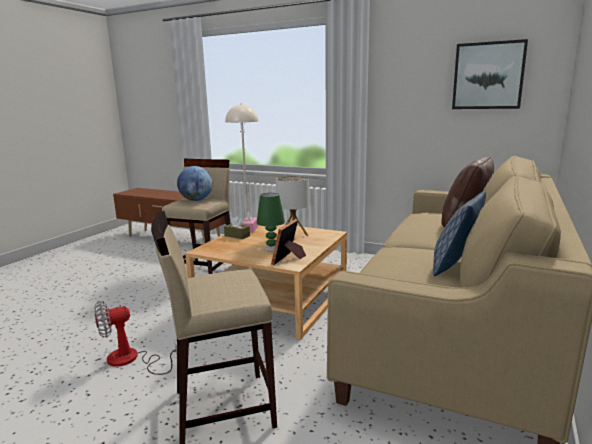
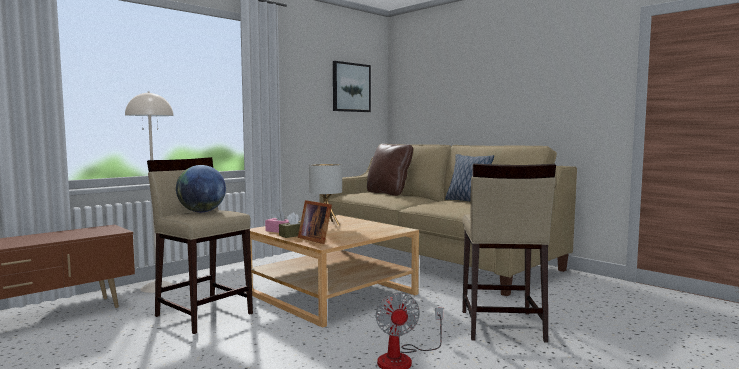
camera: 70 degrees left, 10 degrees down
green table lamp [257,193,285,252] -> none
picture frame [271,219,306,265] -> picture frame moved to [298,200,332,244]

